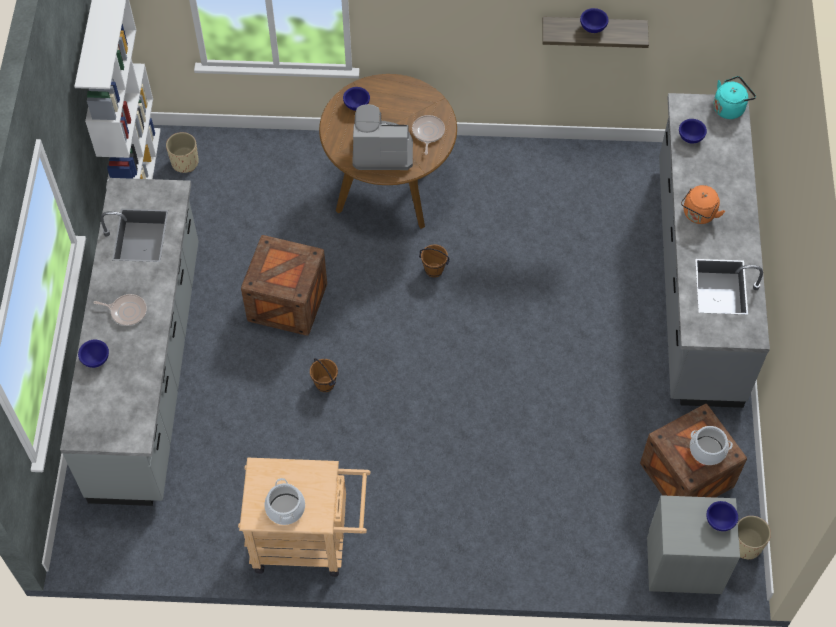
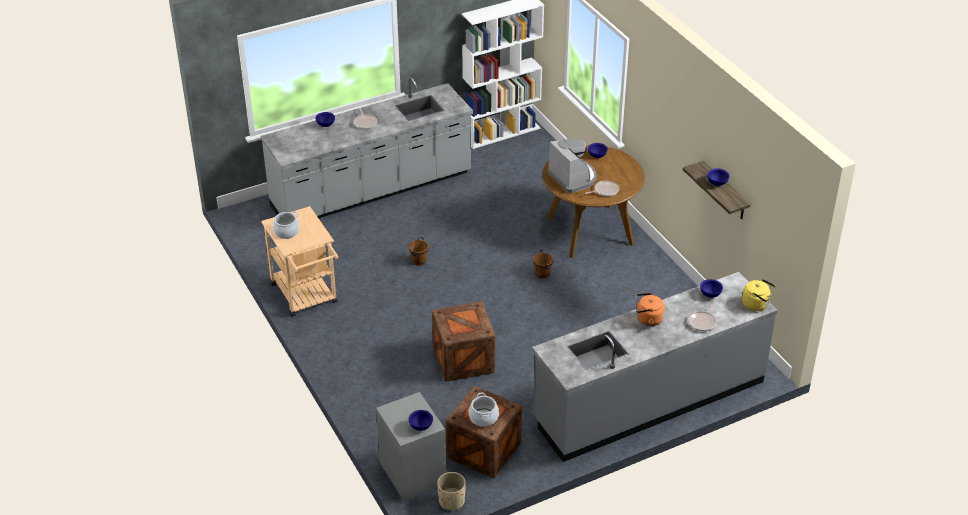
camera: 60 degrees right, 20 degrees down
beige planter [166,132,199,173] -> none
crate [241,235,327,336] -> crate moved to [432,302,495,382]
turquoise kettle [713,76,756,119] -> yellow kettle [742,279,776,311]
none -> frying pan [688,304,716,331]

